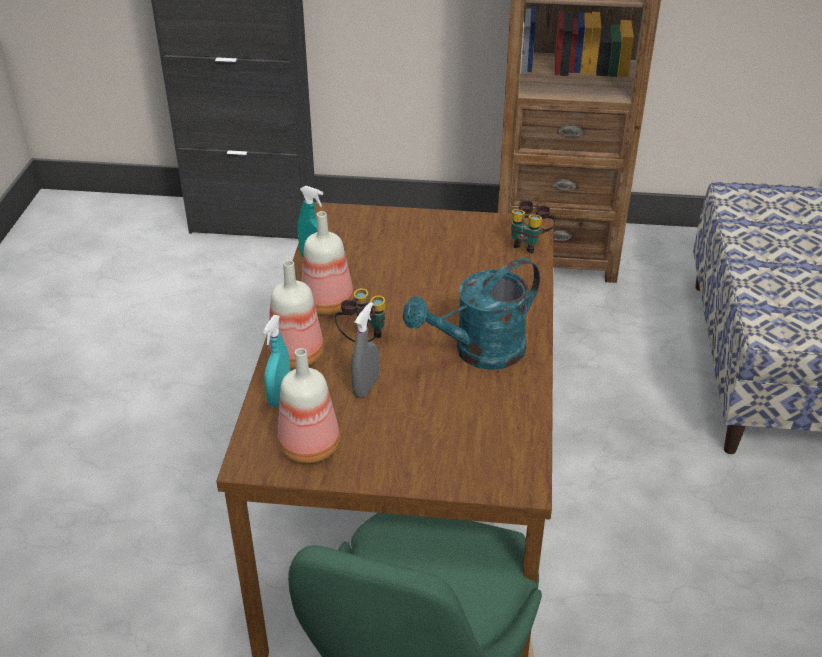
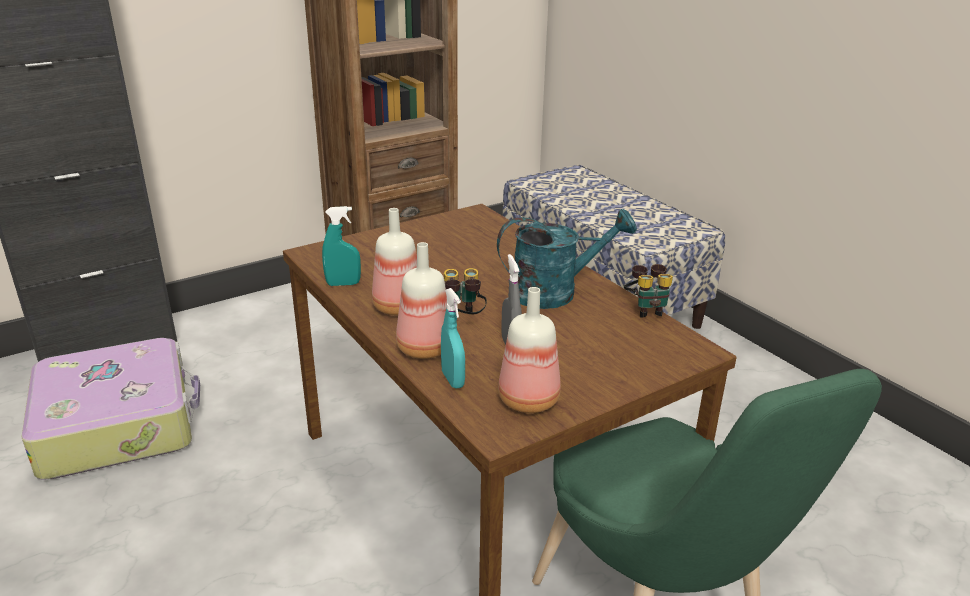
camera: 40 degrees left, 10 degrees down
turquoise watering can [403,258,540,370] -> turquoise watering can turned 120 degrees counterclockwise [497,209,637,309]
binoculars [511,200,555,254] -> binoculars moved to [624,264,673,318]
none -> suitcase [21,338,200,480]

